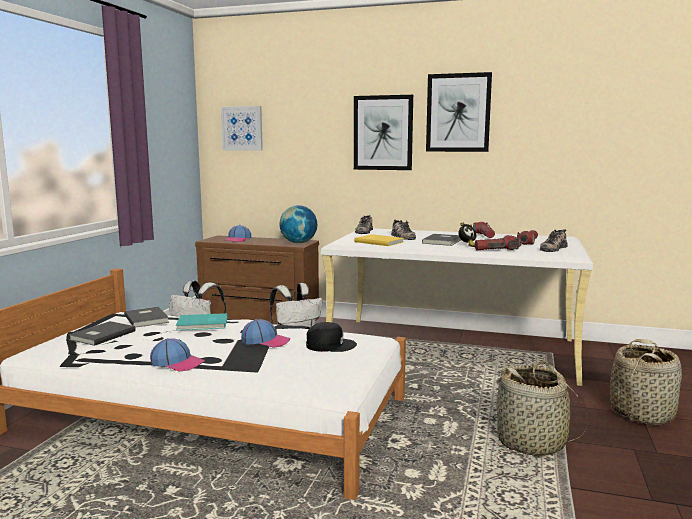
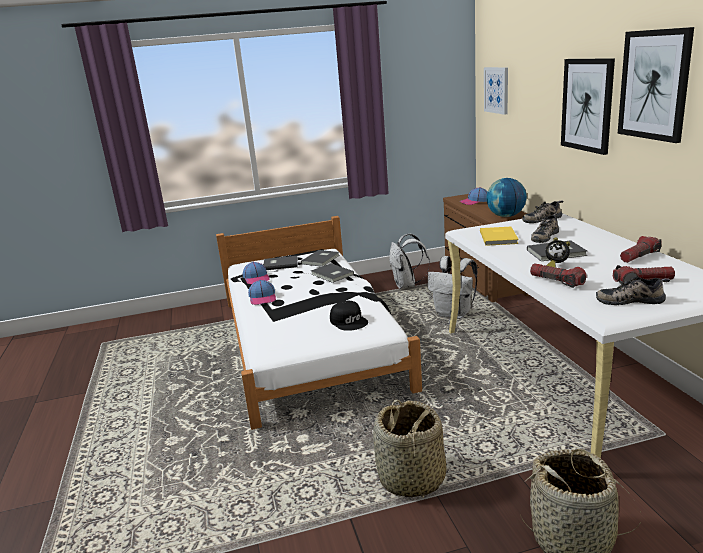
camera: 60 degrees right, 10 degrees up
turquoise book [176,313,227,330] -> grey book [311,263,354,283]
cap [241,319,291,348] -> cap moved to [243,262,270,284]

